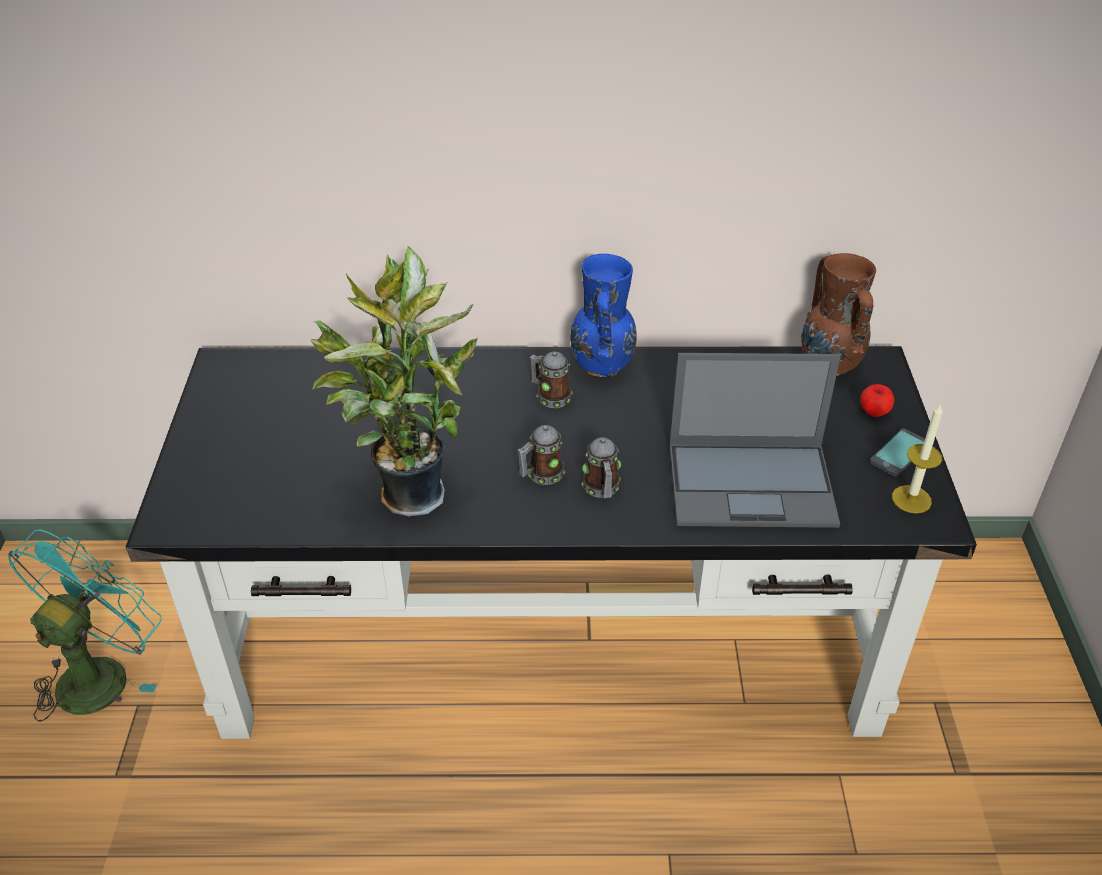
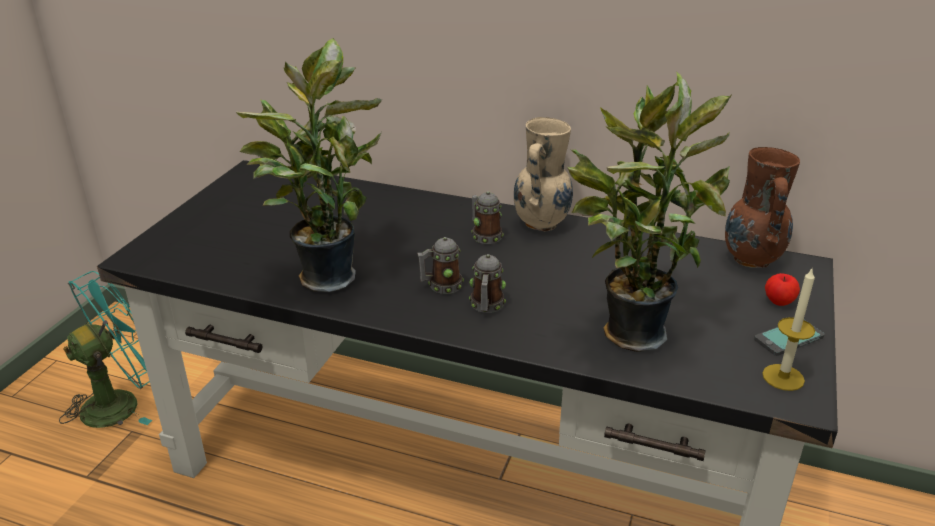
camera: 20 degrees right, 10 degrees down
blue vase [570,254,637,377] -> beige vase [514,117,573,232]
laptop [669,353,841,528] -> potted plant [567,71,732,352]

